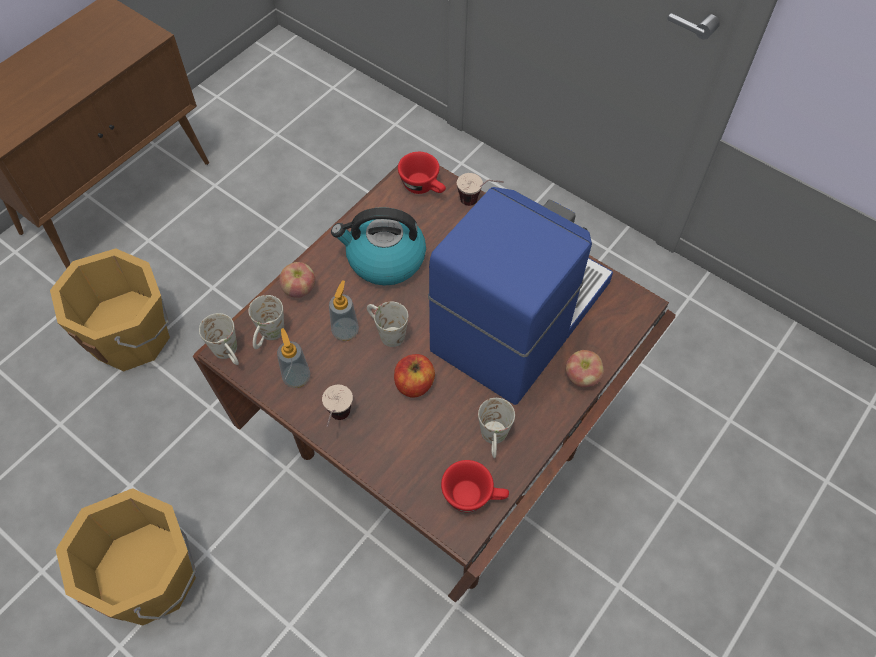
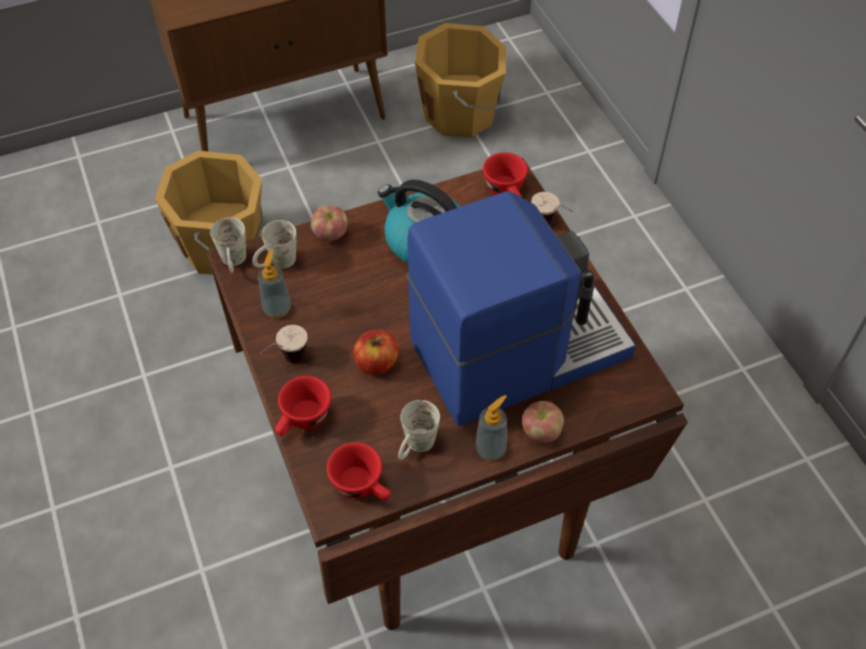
camera: 30 degrees right, 5 degrees down
orange bucket [56,488,196,625] -> orange bucket moved to [415,23,506,137]
soap dispenser [329,280,359,341] -> soap dispenser moved to [475,395,507,461]
white mug [367,302,408,347] -> none
none -> red cup [275,376,331,436]

